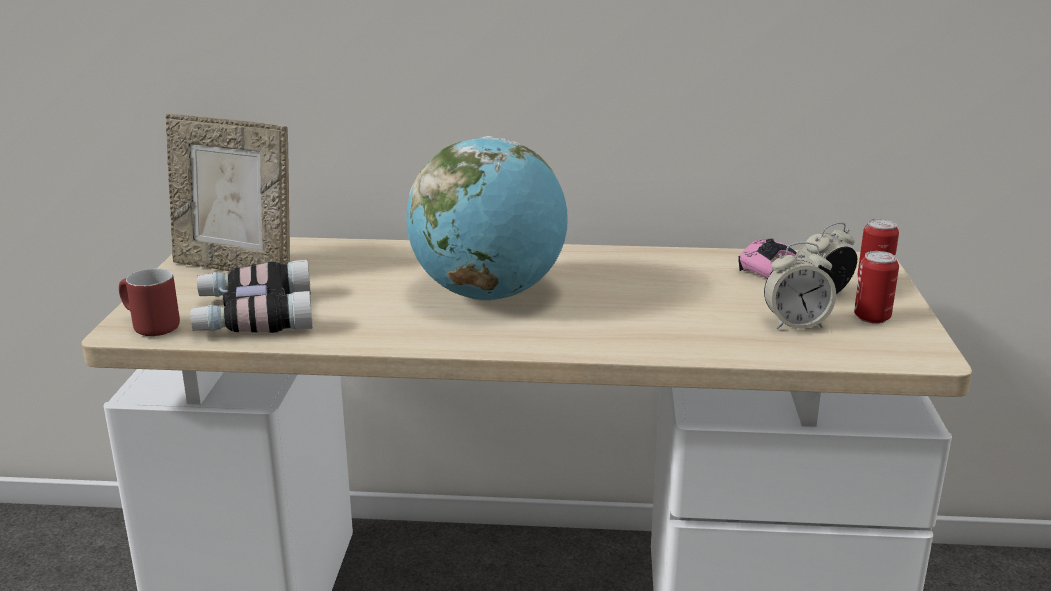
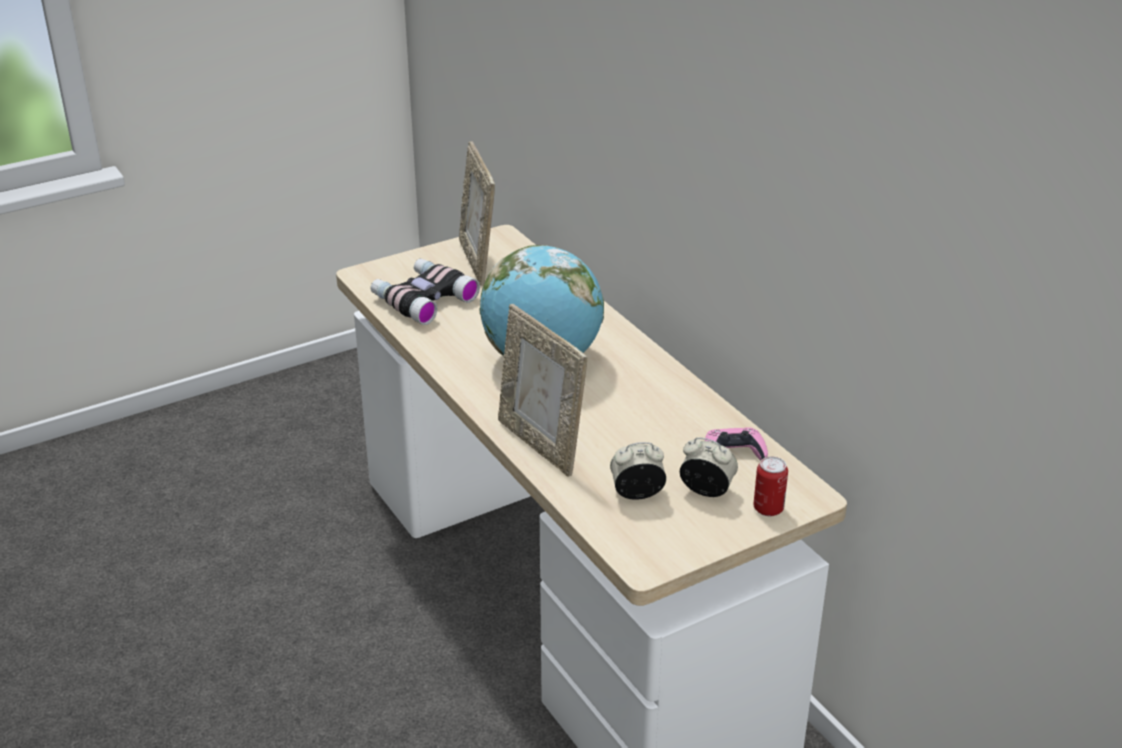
camera: 55 degrees right, 10 degrees up
red mug [119,269,180,336] -> none
alarm clock [764,242,836,329] -> alarm clock turned 120 degrees clockwise [610,442,666,500]
can [854,251,899,324] -> none
none -> picture frame [498,304,587,476]

